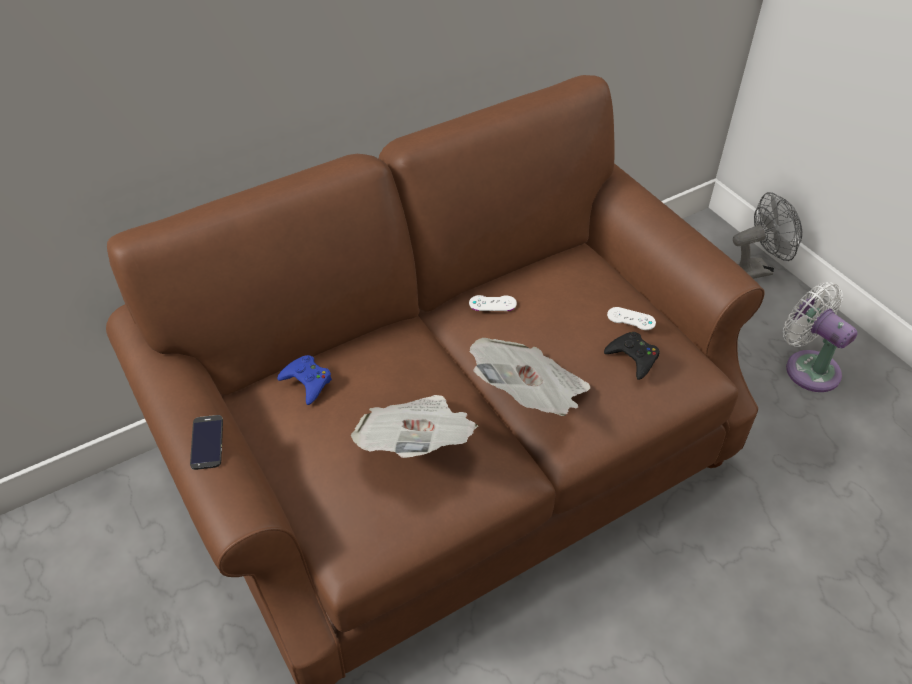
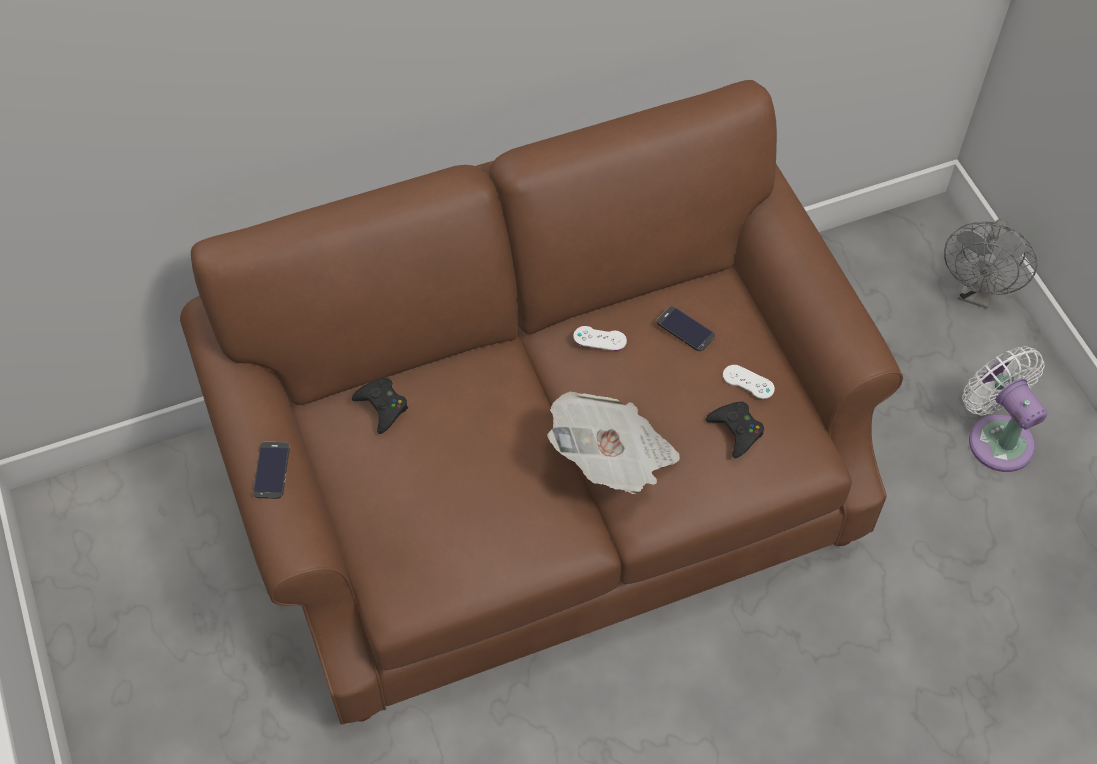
camera: 10 degrees right, 10 degrees up
blue game controller [277,355,332,405] -> black game controller [352,378,408,434]
newspaper [351,395,478,458] -> none
grey fan [733,192,802,279] -> grey fan turned 120 degrees clockwise [944,219,1037,309]
none -> phone [657,306,715,352]

